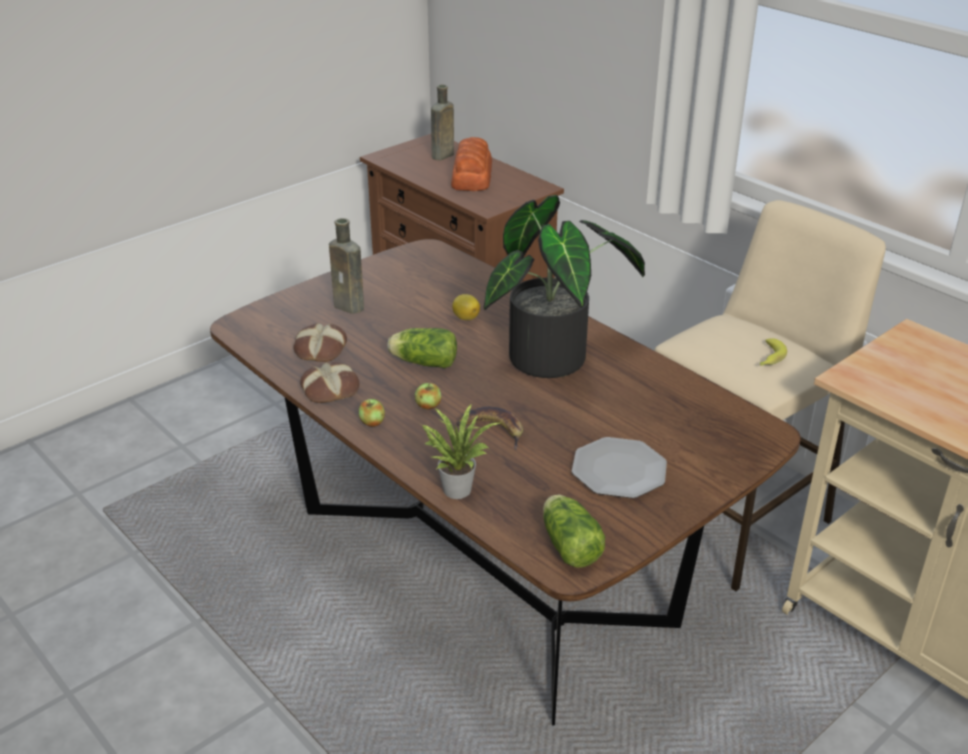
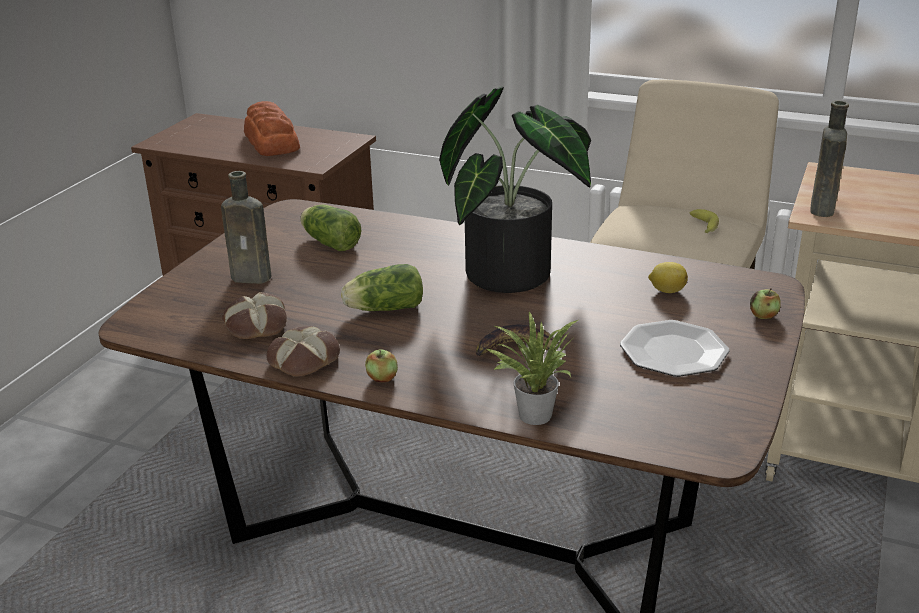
camera: 25 degrees left, 5 degrees down
apple [414,383,441,410] -> apple moved to [750,289,781,319]
brown bottle [431,84,454,160] -> brown bottle moved to [810,100,849,217]
lemon [452,294,480,320] -> lemon moved to [648,262,688,293]
lettuce [543,495,605,567] -> lettuce moved to [300,205,361,251]

